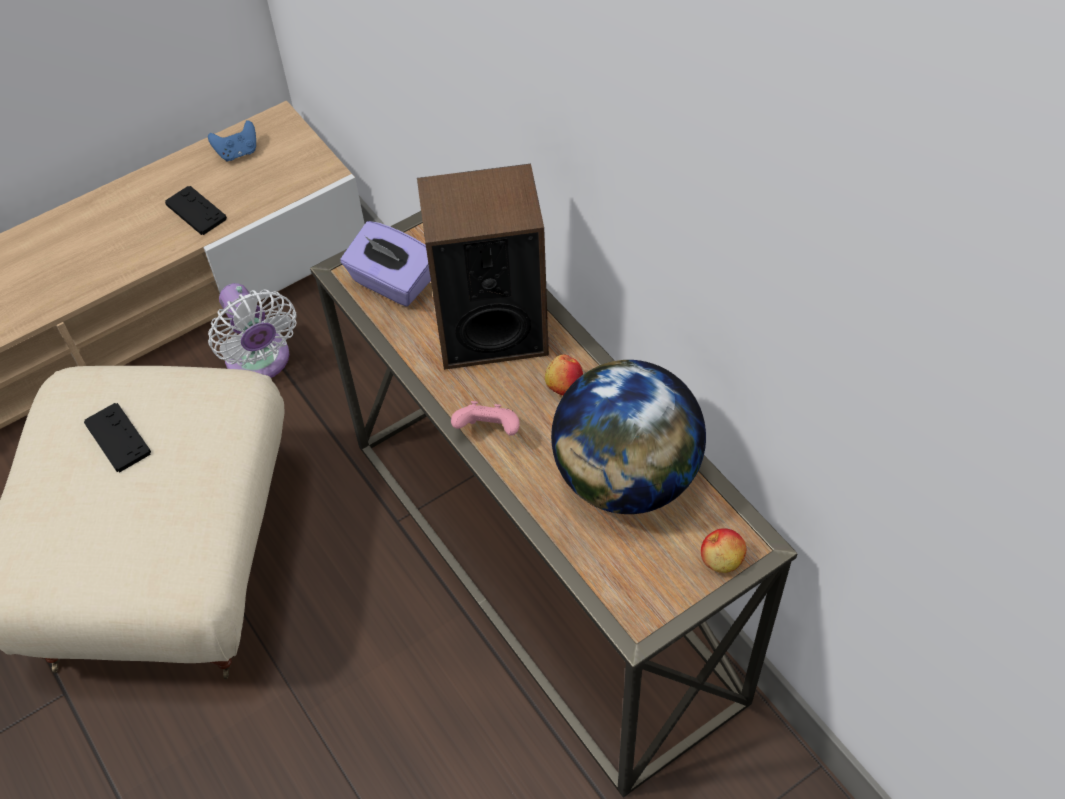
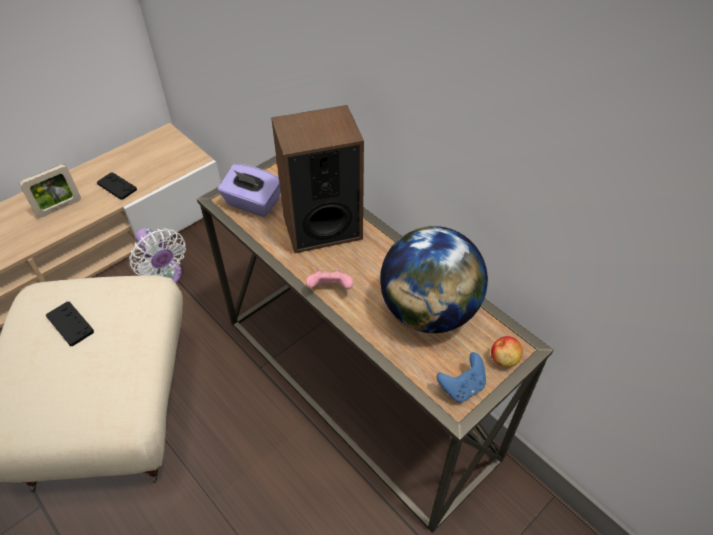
camera: 10 degrees left, 5 degrees down
blue game controller [208,120,256,161] -> blue game controller moved to [437,352,486,402]
apple [545,354,583,396] -> none
none -> picture frame [19,164,81,218]

